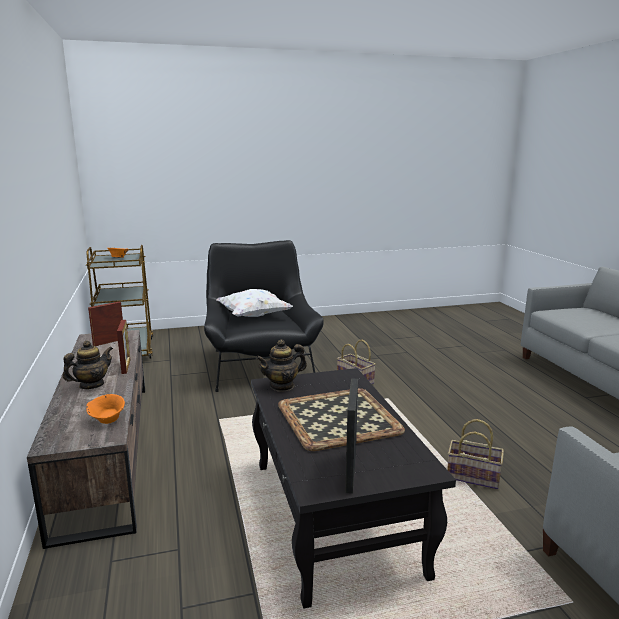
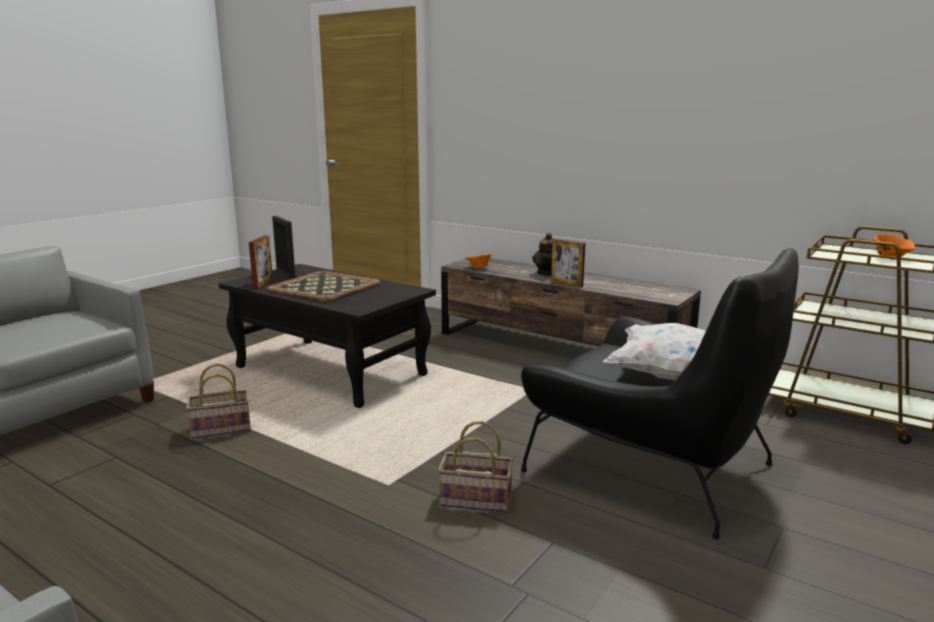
camera: 140 degrees right, 0 degrees up
picture frame [88,302,123,346] -> picture frame moved to [249,235,273,289]
teapot [256,339,307,391] -> none

